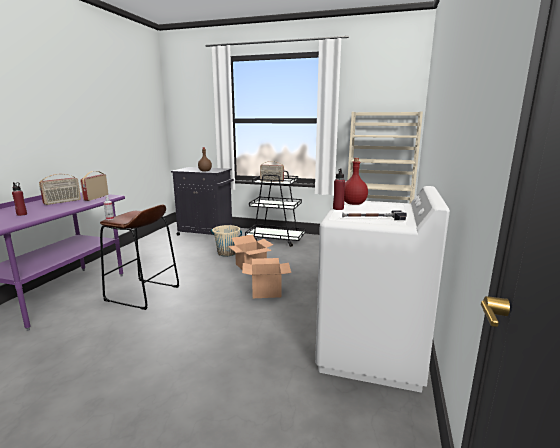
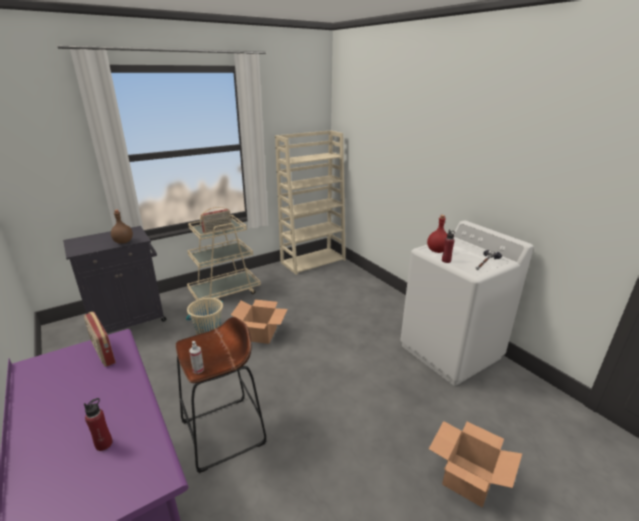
camera: 50 degrees left, 10 degrees up
radio [39,174,81,205] -> none
cardboard box [242,258,291,298] -> cardboard box moved to [429,421,522,508]
black cart [245,171,306,247] -> beige cart [187,215,261,300]

